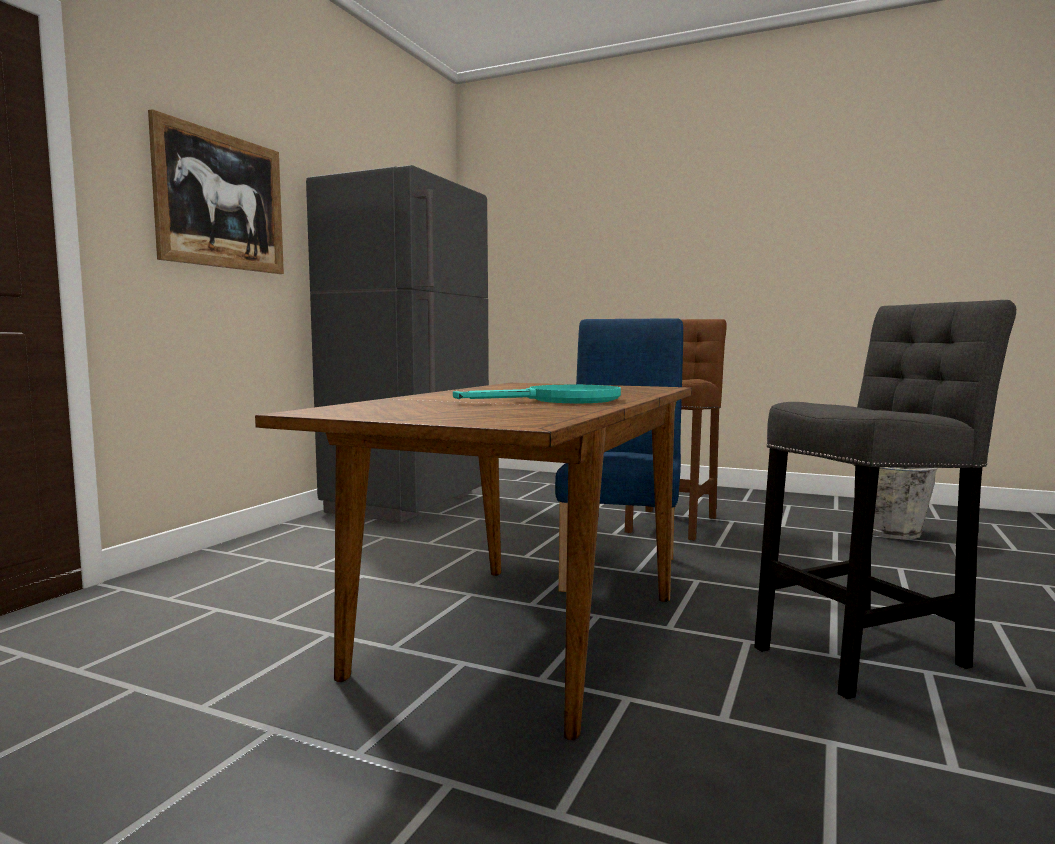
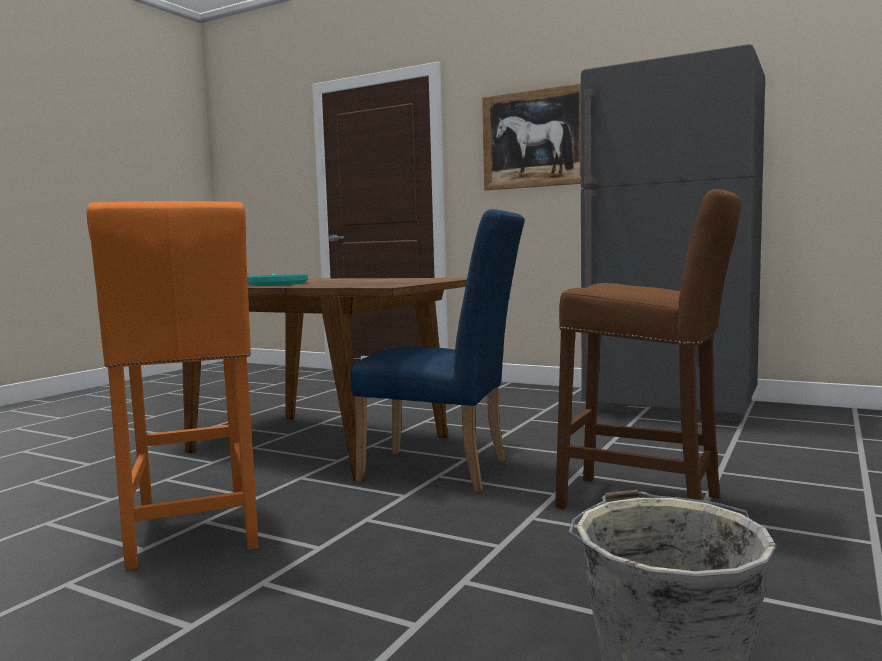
camera: 95 degrees right, 0 degrees up
grey stool [754,300,1016,699] -> orange stool [87,201,259,570]

